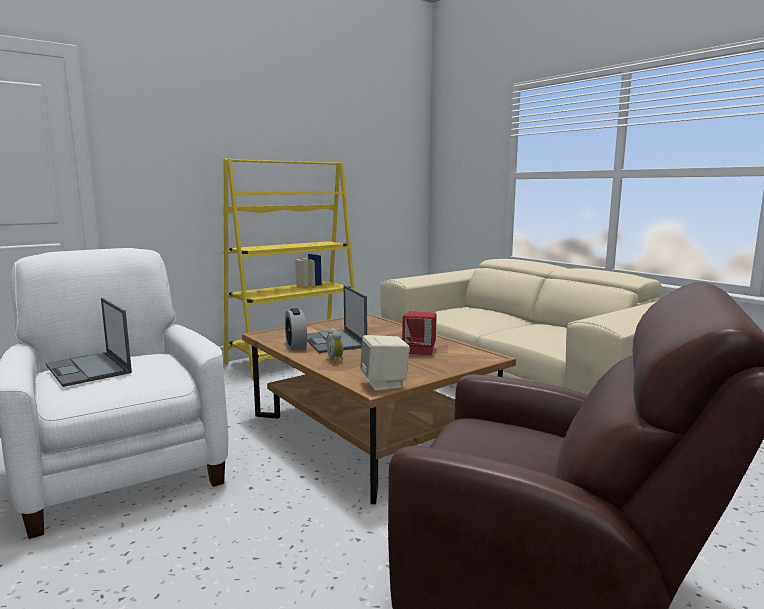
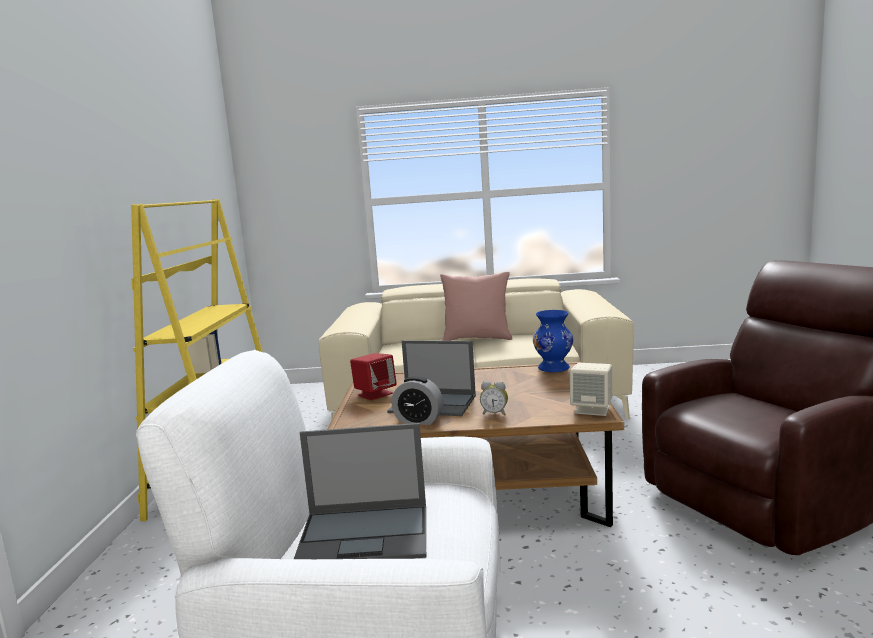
camera: 50 degrees left, 0 degrees up
red speaker [402,312,437,355] -> red speaker moved to [350,353,397,401]
none -> pink pillow [440,272,512,341]
none -> blue vase [533,310,574,372]

